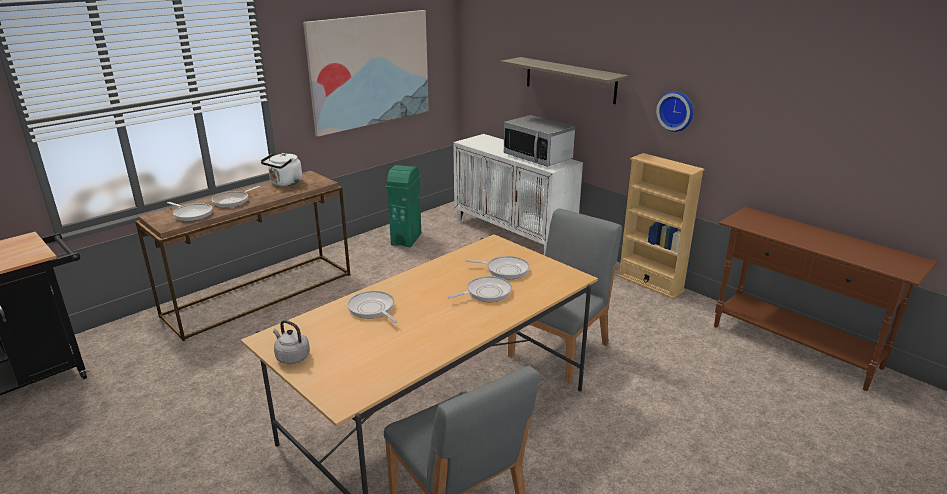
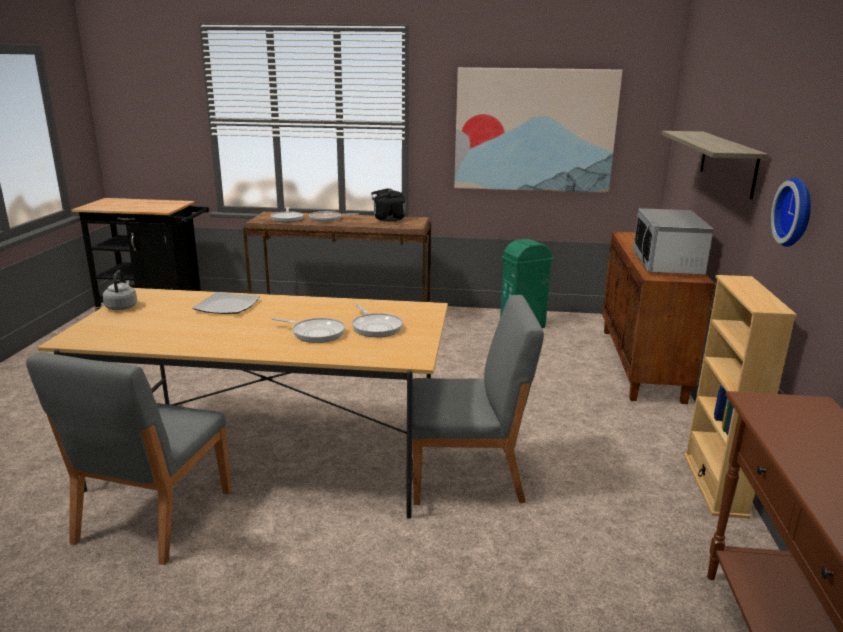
camera: 50 degrees right, 5 degrees down
white kettle [261,153,302,186] -> black kettle [371,188,405,222]
frying pan [347,291,398,323] -> plate [192,292,260,314]
white cabinet [453,134,583,256] -> brown cabinet [602,232,715,404]

